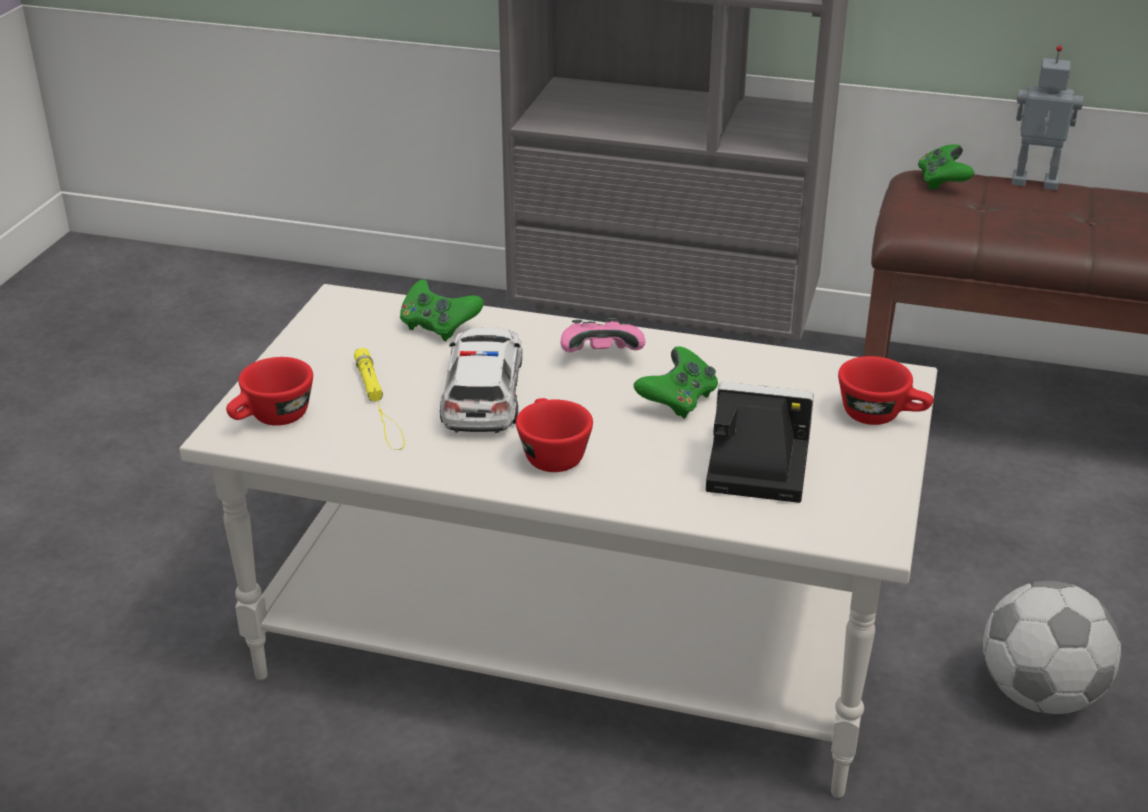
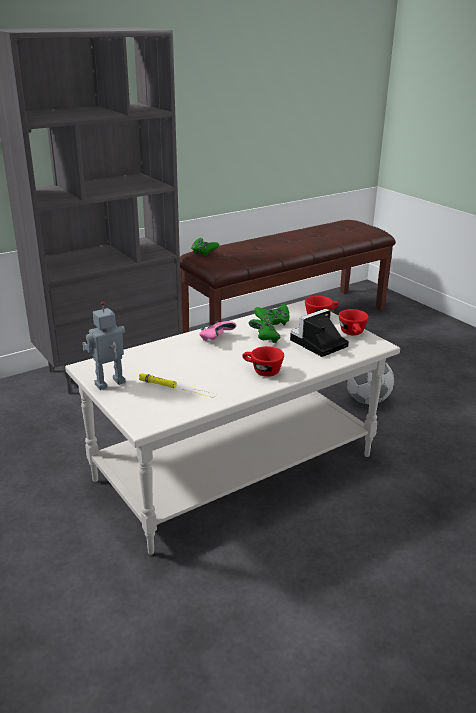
camera: 50 degrees left, 5 degrees down
red cup [226,357,313,426] -> red cup moved to [339,309,369,335]
green game controller [400,280,484,341] -> green game controller moved to [254,304,289,326]
toy car [440,327,522,433] -> none
toy robot [1012,46,1084,190] -> toy robot moved to [82,302,126,390]

